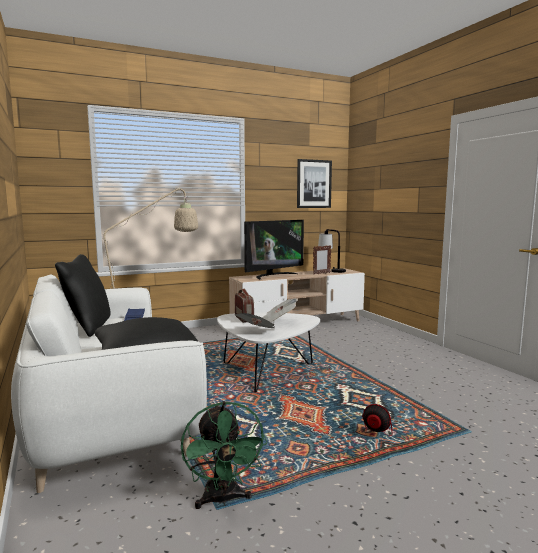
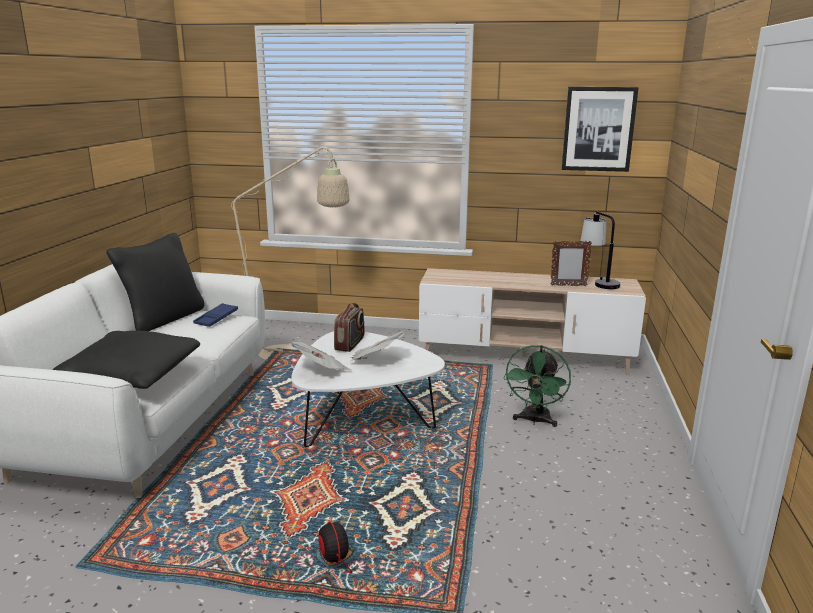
camera: 35 degrees right, 10 degrees up
green fan [181,401,268,509] -> green fan moved to [504,345,571,427]
television [244,220,304,279] -> none

